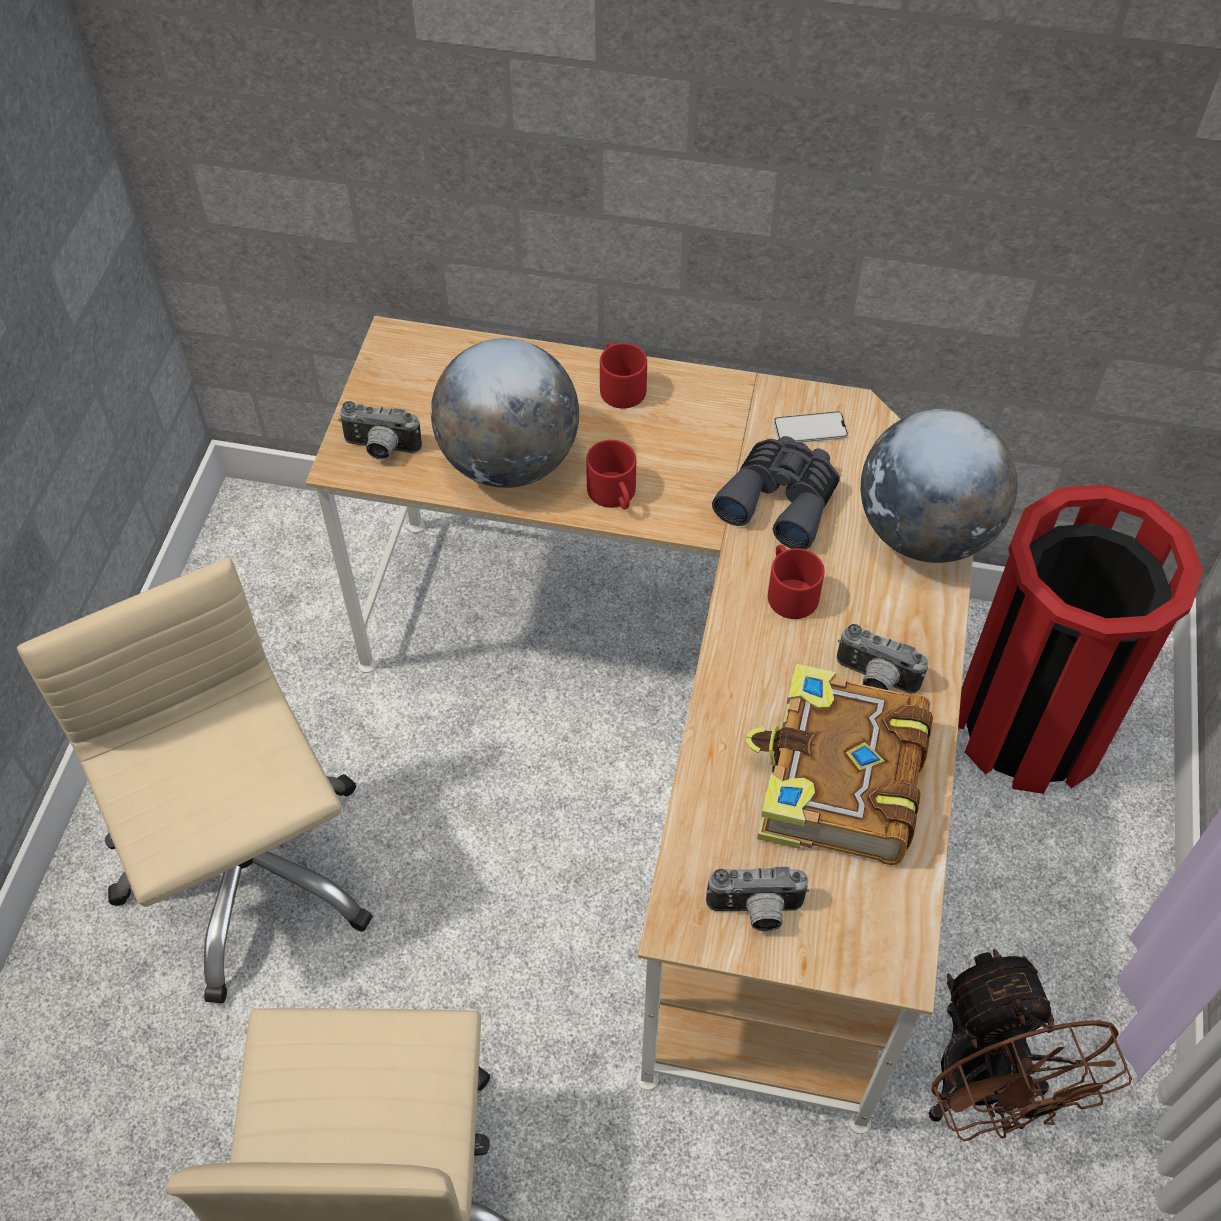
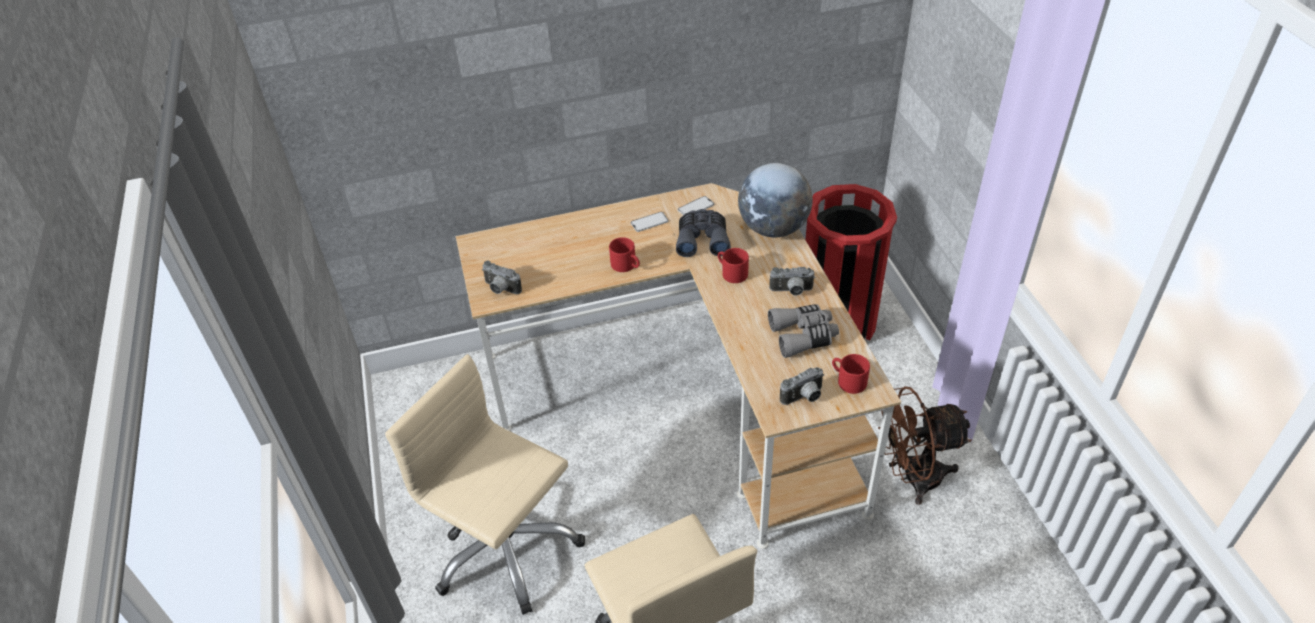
camera: 25 degrees left, 10 degrees down
camera [338,401,422,460] -> camera turned 45 degrees clockwise [482,261,522,294]
globe [431,338,579,488] -> none
red mug [600,342,647,408] -> red mug moved to [832,354,870,394]
book [746,664,933,865] -> grey binoculars [768,304,839,358]
brown fan [928,949,1132,1142] -> brown fan turned 120 degrees clockwise [878,386,972,505]
none -> phone [631,212,669,232]

